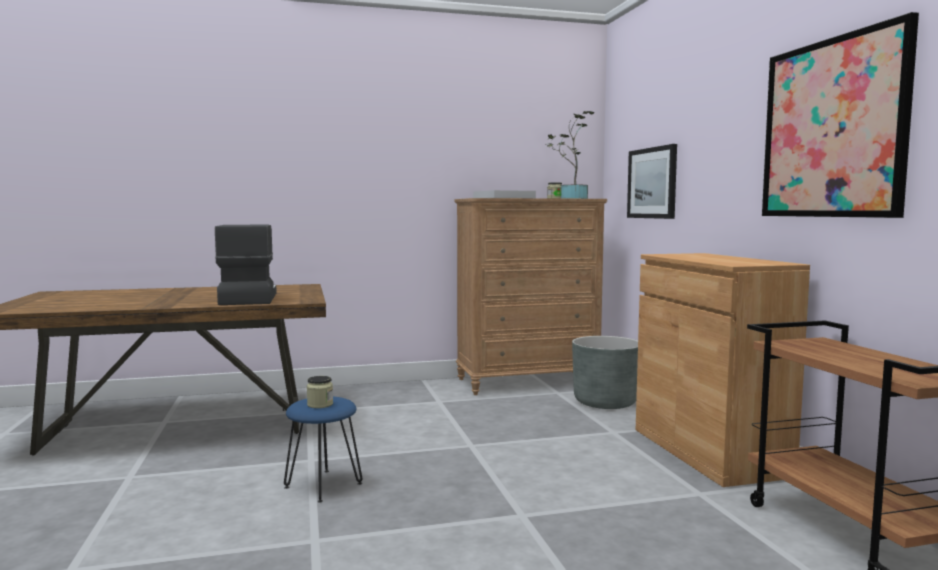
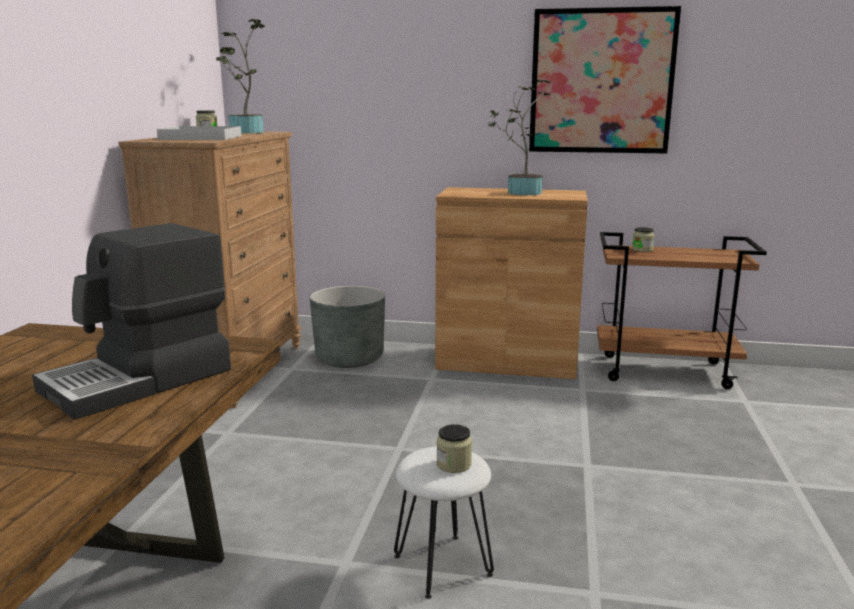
camera: 65 degrees left, 10 degrees up
coffee machine [215,225,277,305] -> coffee machine turned 60 degrees counterclockwise [32,223,231,420]
blue stool [284,397,363,503] -> white stool [394,446,494,599]
picture [627,144,677,219] -> none
none -> potted plant [488,80,550,195]
none -> jar [632,227,654,252]

